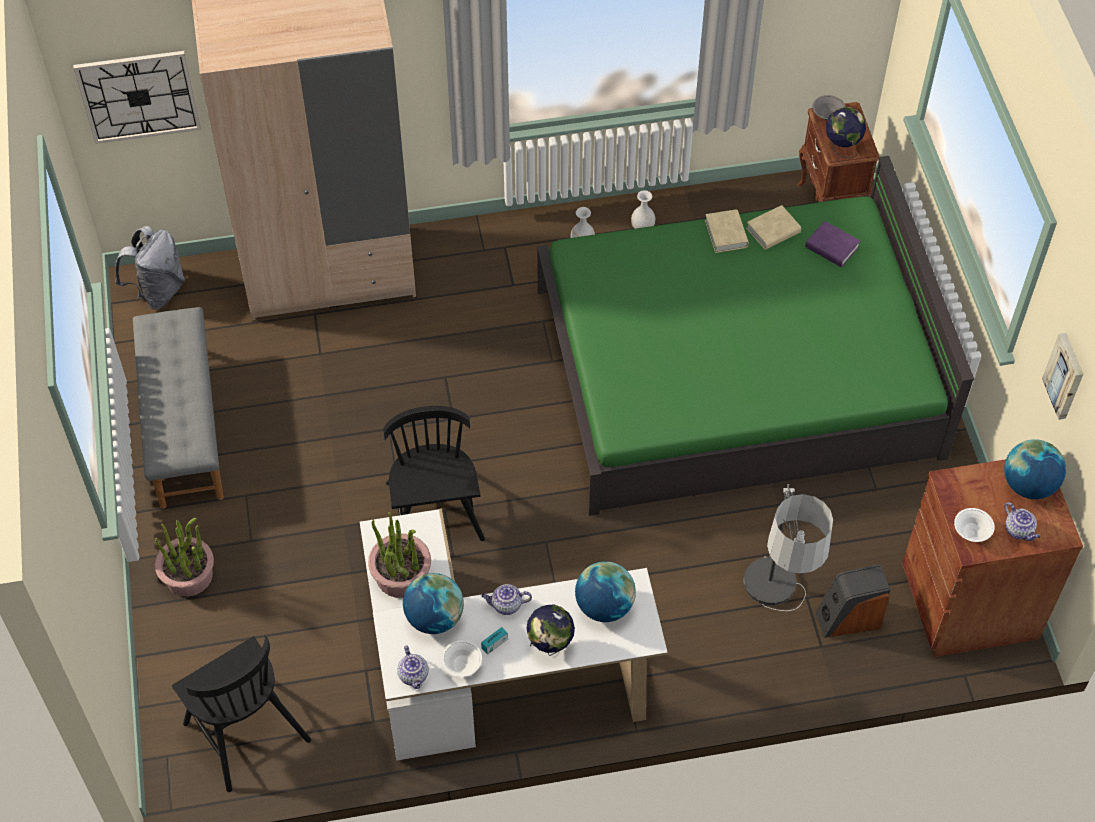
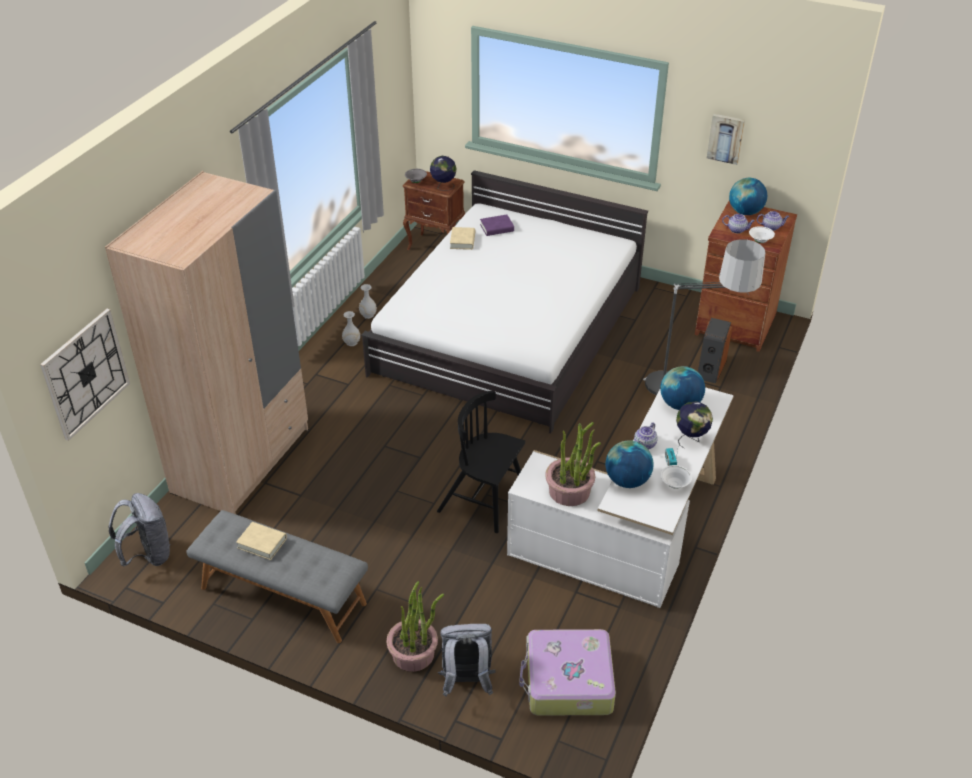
camera: 55 degrees left, 15 degrees down
black chair [172,635,311,792] -> suitcase [519,629,616,716]
teapot [397,645,429,689] -> teapot moved to [722,214,755,234]
green bed [537,156,974,516] -> white bed [361,170,648,434]
beige book [705,209,749,253] -> beige book moved to [236,522,287,560]
none -> grey backpack [437,624,496,697]

